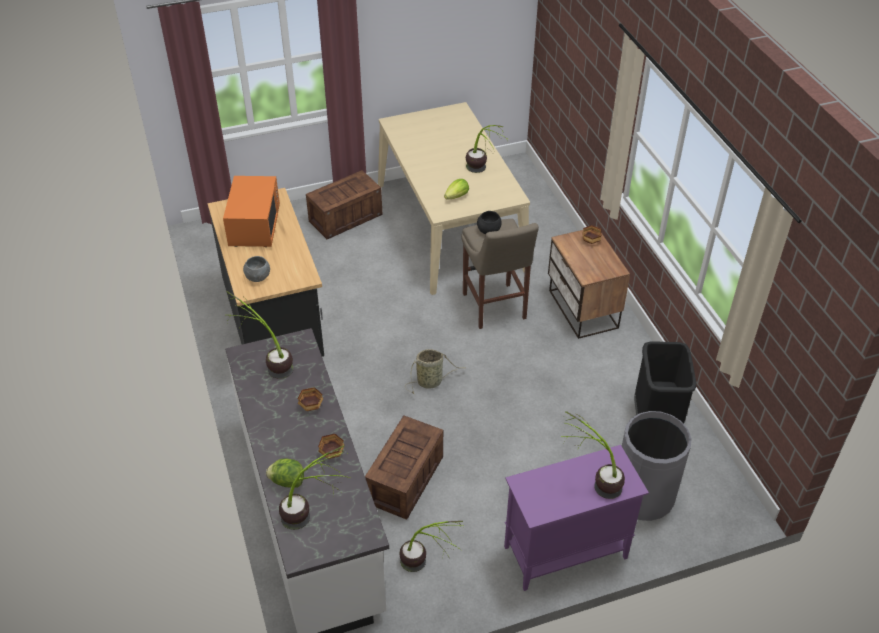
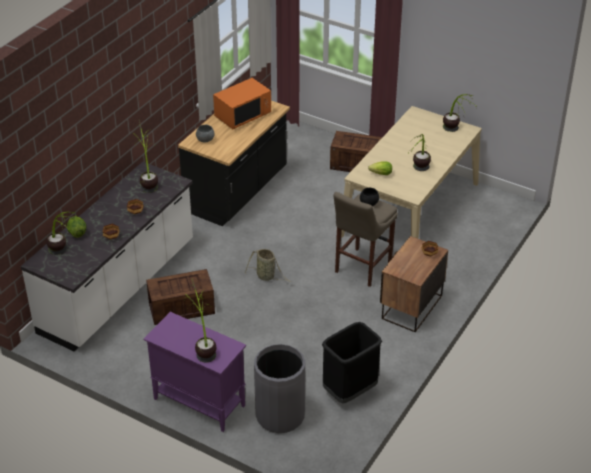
camera: 50 degrees right, 5 degrees down
potted plant [399,521,464,572] -> potted plant moved to [443,94,477,132]

